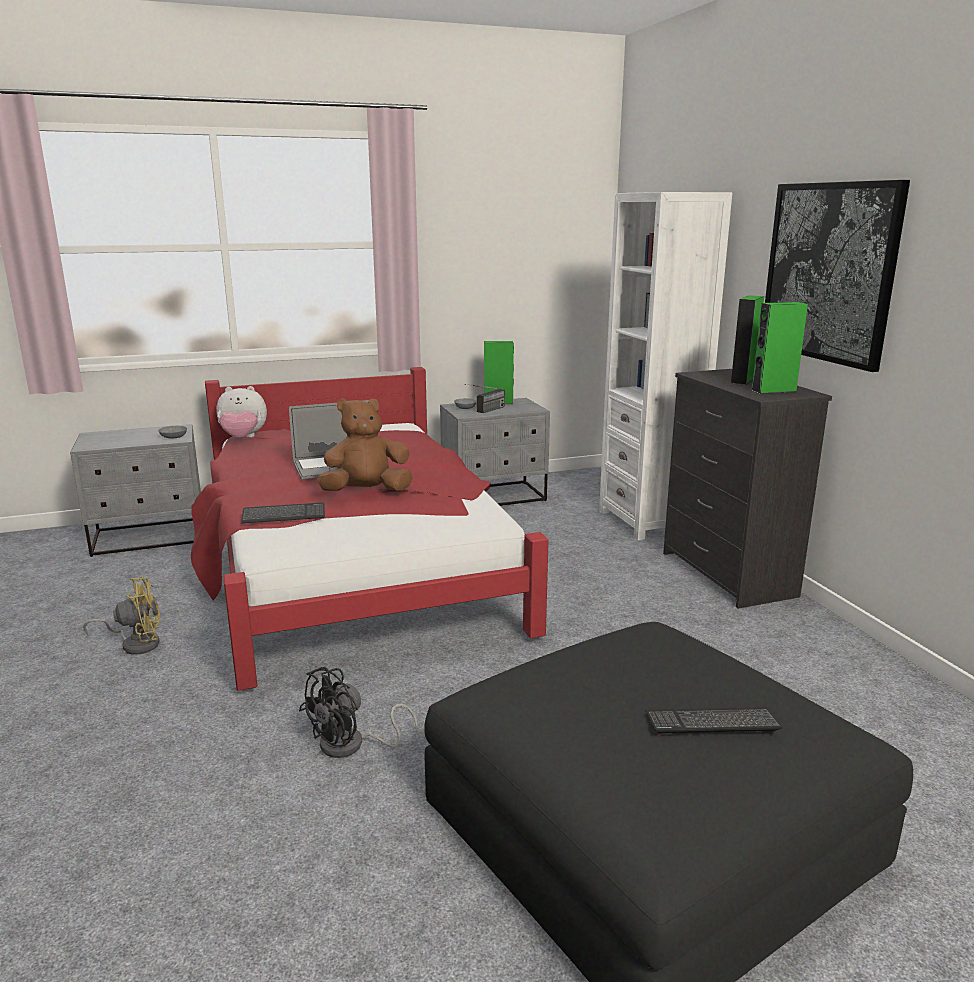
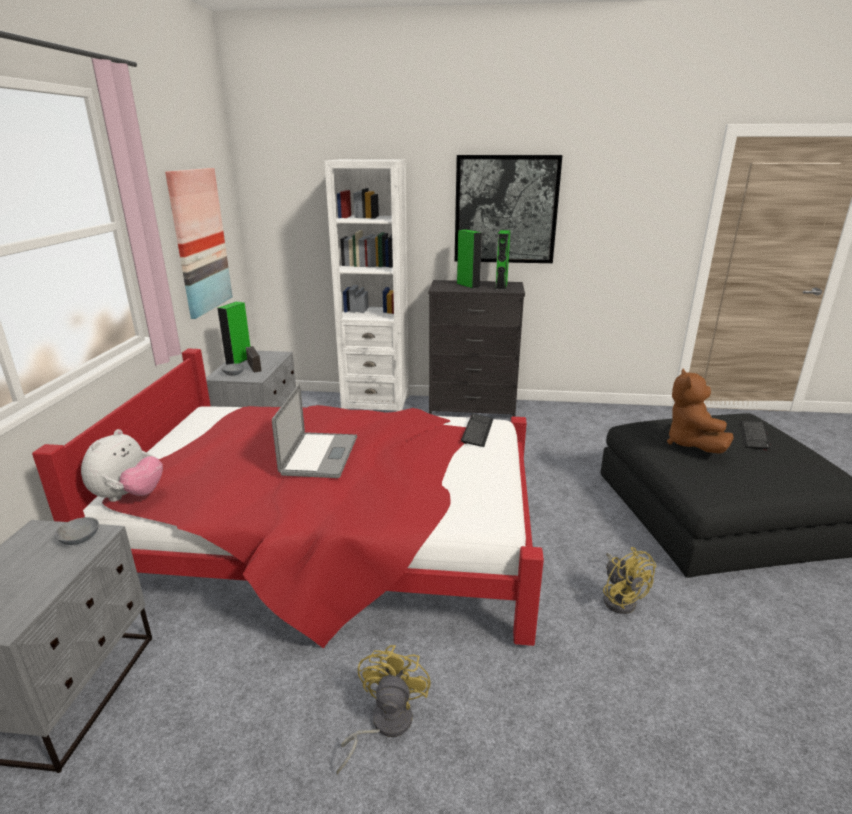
camera: 65 degrees left, 5 degrees up
keyboard [241,502,325,524] -> keyboard moved to [461,413,493,447]
black fan [299,667,418,758] -> yellow fan [603,547,656,614]
brown plush toy [317,398,413,491] -> brown plush toy moved to [667,368,734,453]
none -> picture [165,168,233,319]

